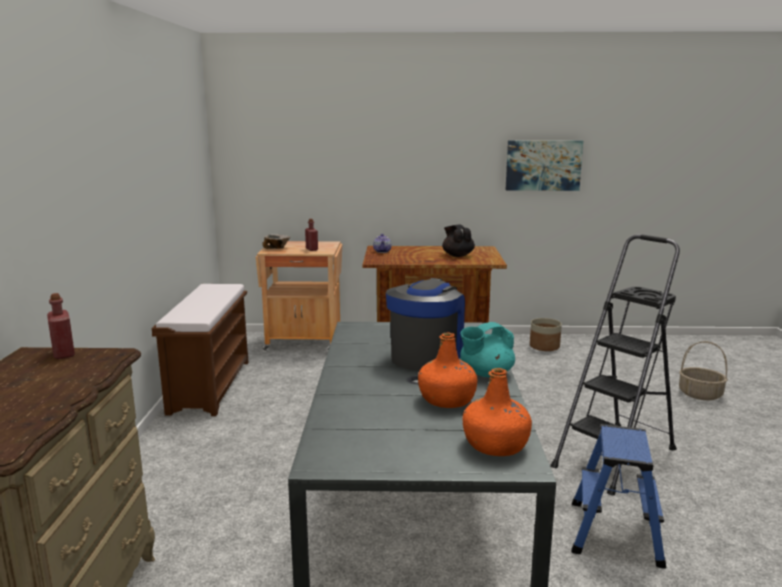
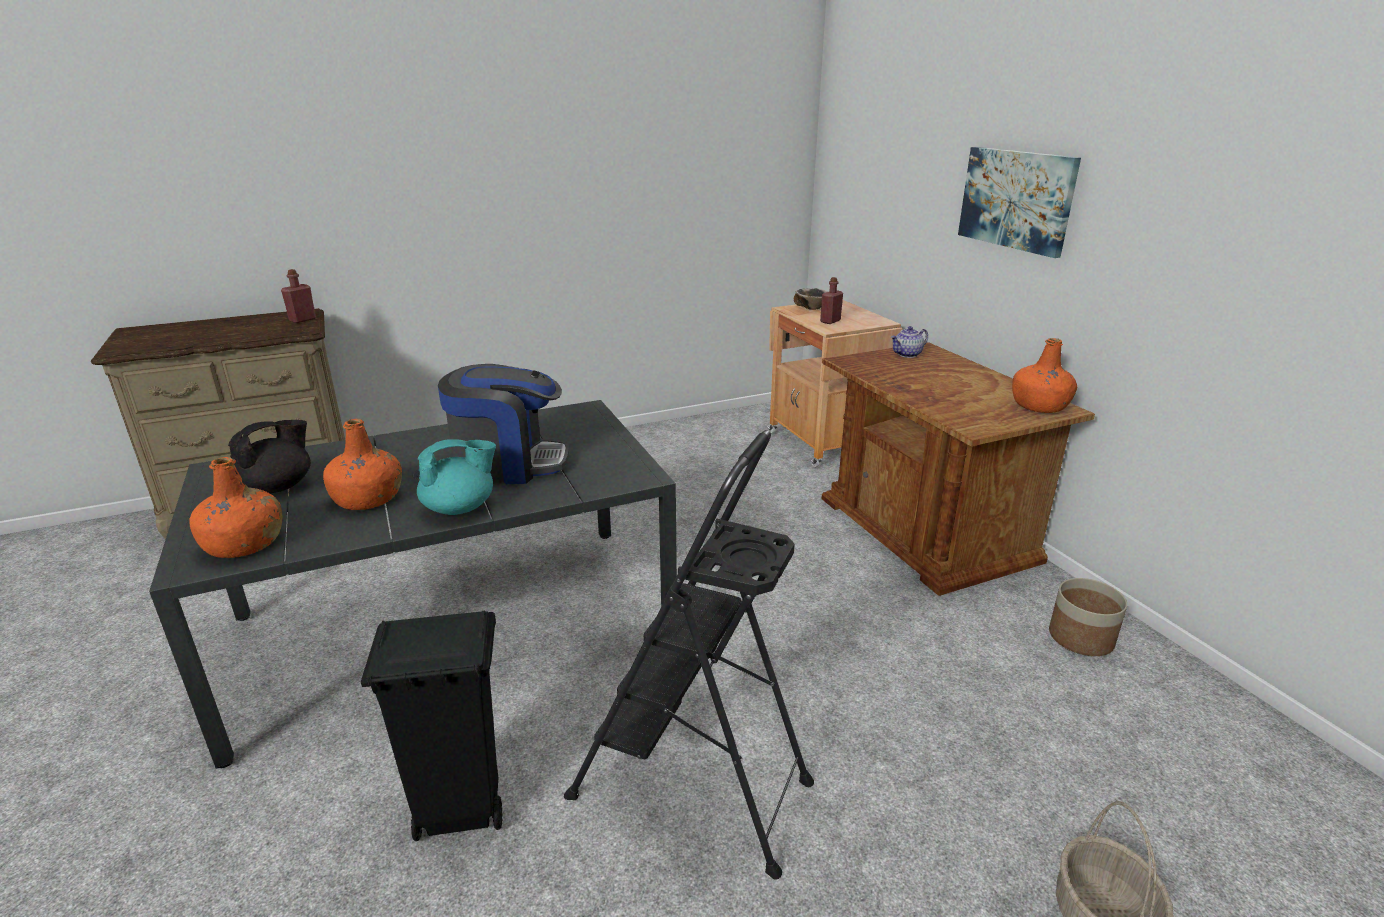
camera: 65 degrees right, 10 degrees up
brown bench [152,284,249,416] -> none
black teapot [442,225,475,257] -> black teapot moved to [228,420,311,493]
turquoise teapot [460,322,515,377] -> turquoise teapot turned 120 degrees clockwise [417,439,496,515]
picture [505,140,583,191] -> picture moved to [958,147,1081,258]
blue step ladder [571,424,666,569] -> black trash can [361,610,502,841]
none -> orange bottle [1012,338,1077,413]

